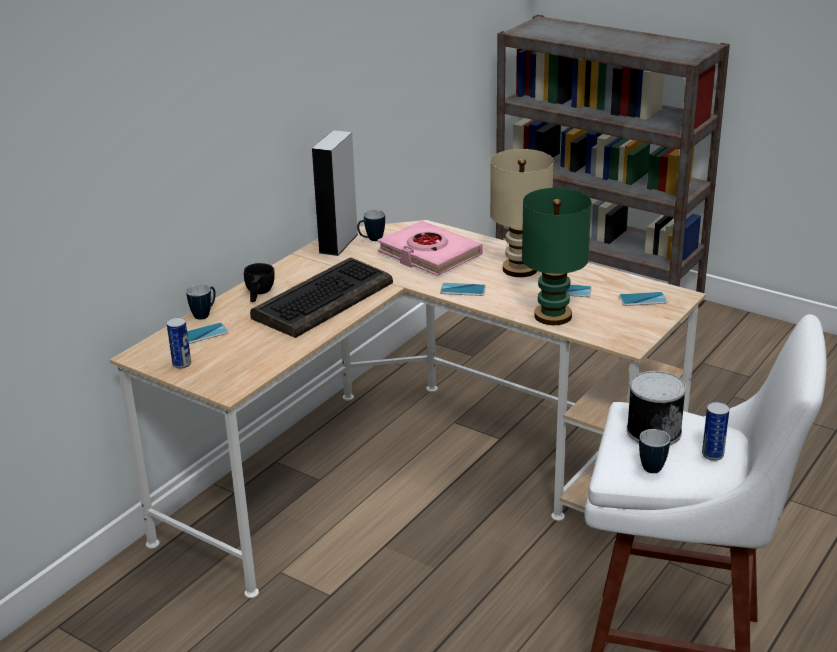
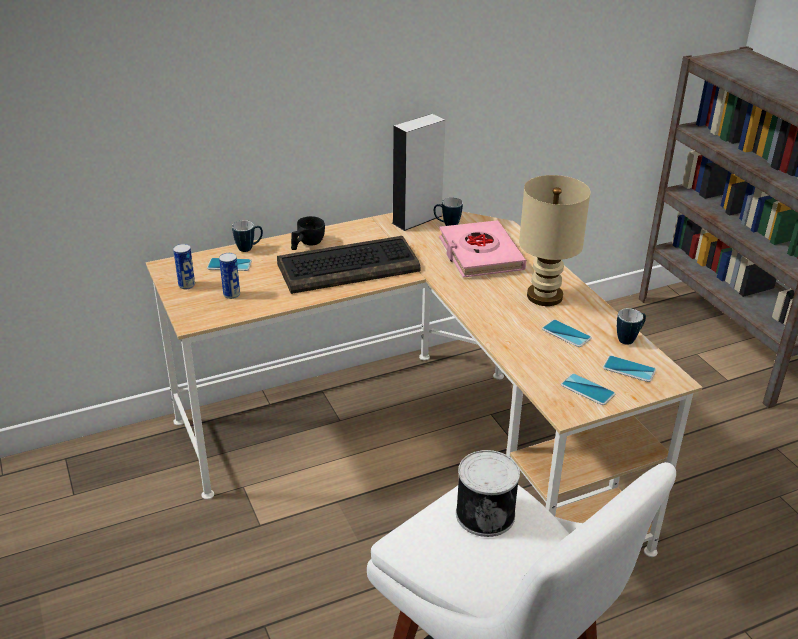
camera: 30 degrees right, 5 degrees up
phone [440,283,486,296] -> phone moved to [561,374,615,405]
green table lamp [522,188,591,325] -> none
mug [639,429,670,473] -> mug moved to [617,308,646,345]
can [702,402,730,461] -> can moved to [219,253,240,299]

